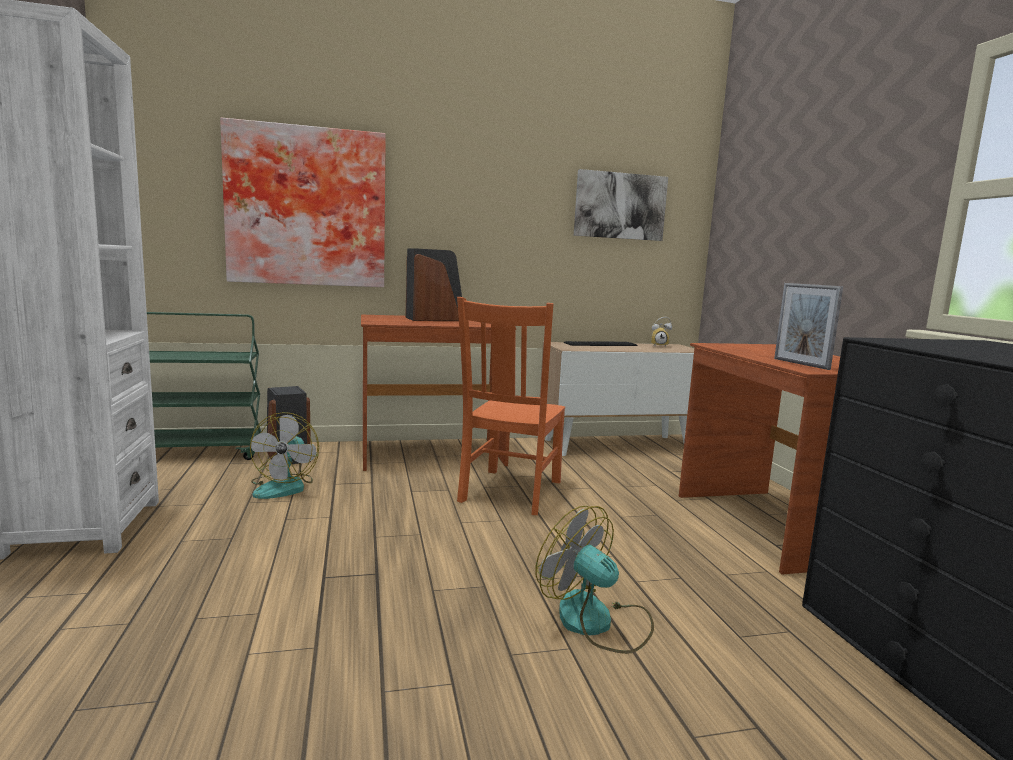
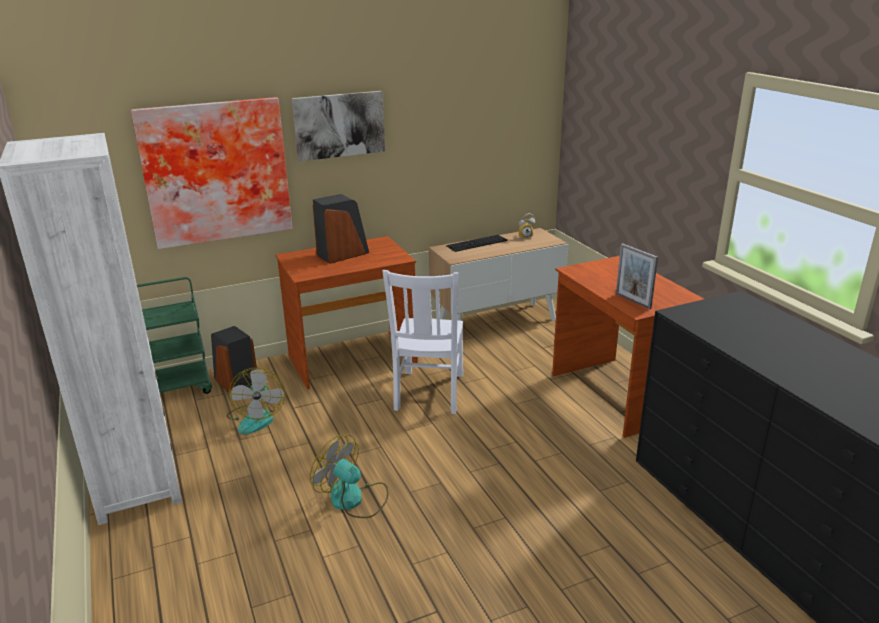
camera: 10 degrees left, 15 degrees up
orange chair [457,297,565,515] -> white chair [383,270,463,414]
fan [535,506,654,654] -> fan moved to [310,435,389,518]
picture [574,169,668,241] -> picture moved to [292,91,385,161]

